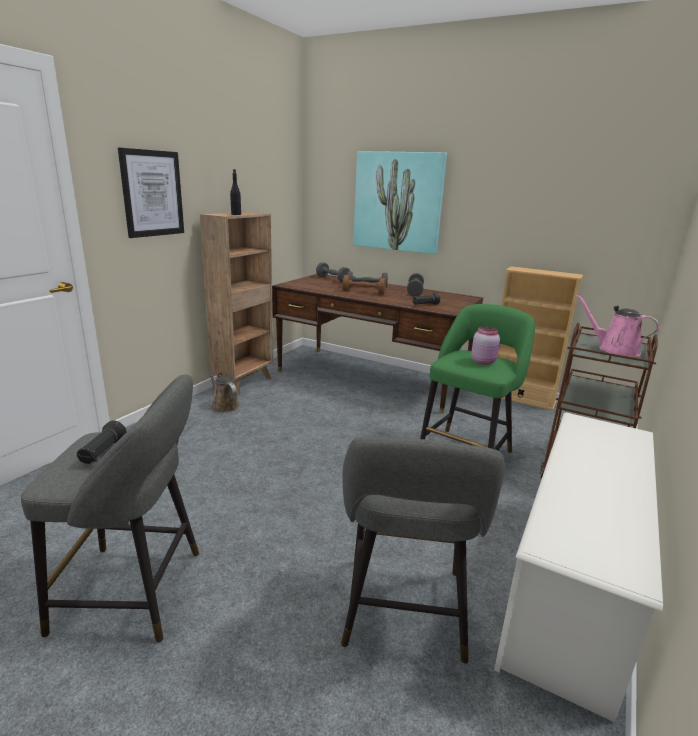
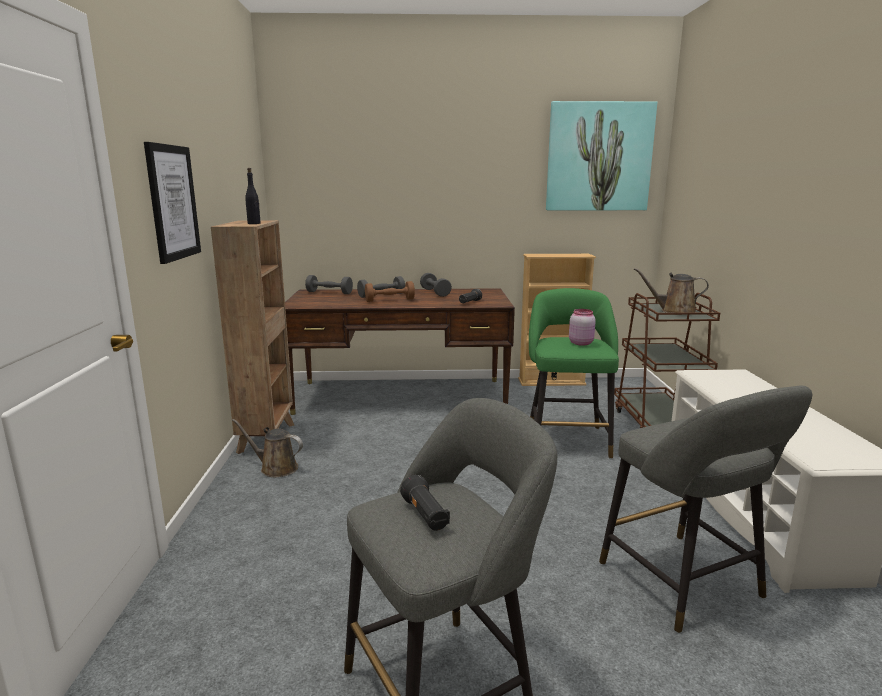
camera: 30 degrees left, 5 degrees down
picture [353,151,447,254] -> picture moved to [546,101,657,210]
pink watering can [576,295,660,357] -> brown watering can [634,268,709,313]

